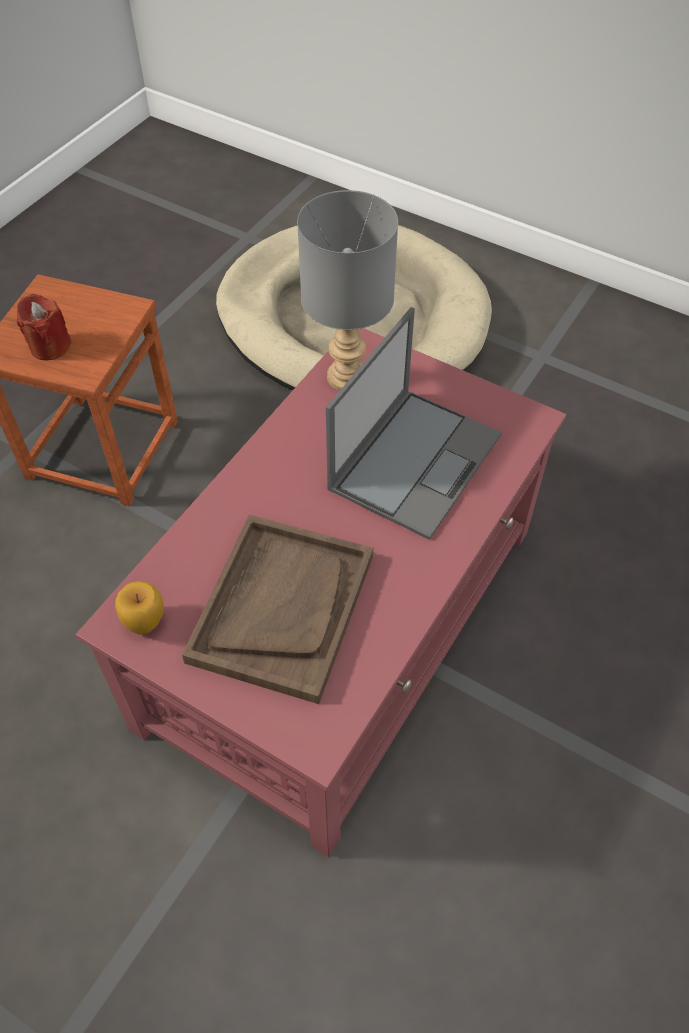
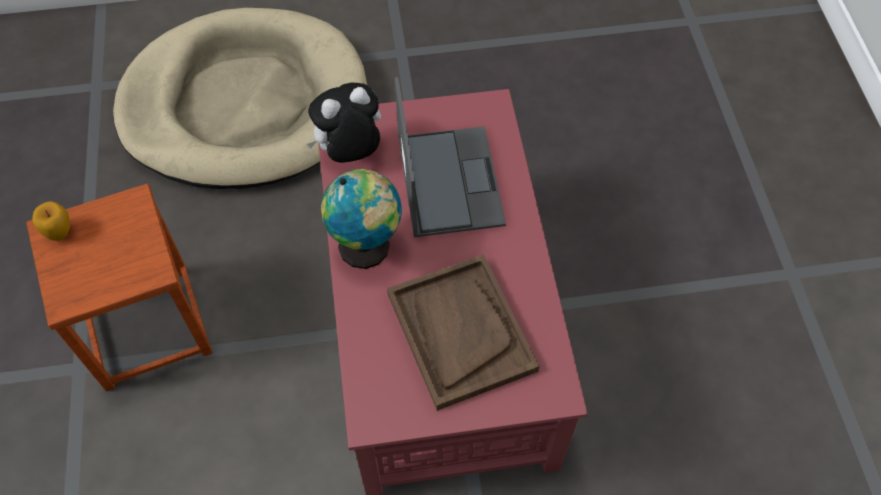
camera: 40 degrees left, 5 degrees up
red candle [17,294,72,360] -> none
apple [115,581,164,635] -> apple moved to [32,201,70,241]
grey table lamp [297,190,398,391] -> plush toy [306,83,381,163]
none -> globe [321,169,402,269]

